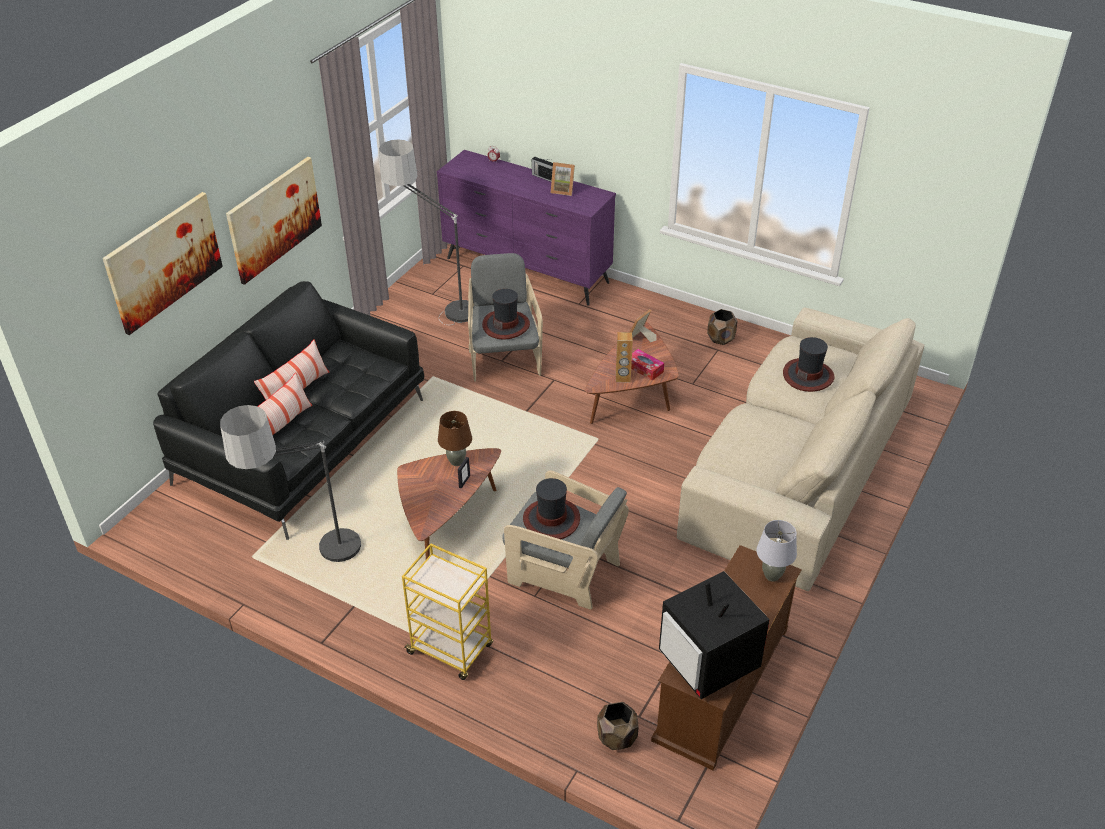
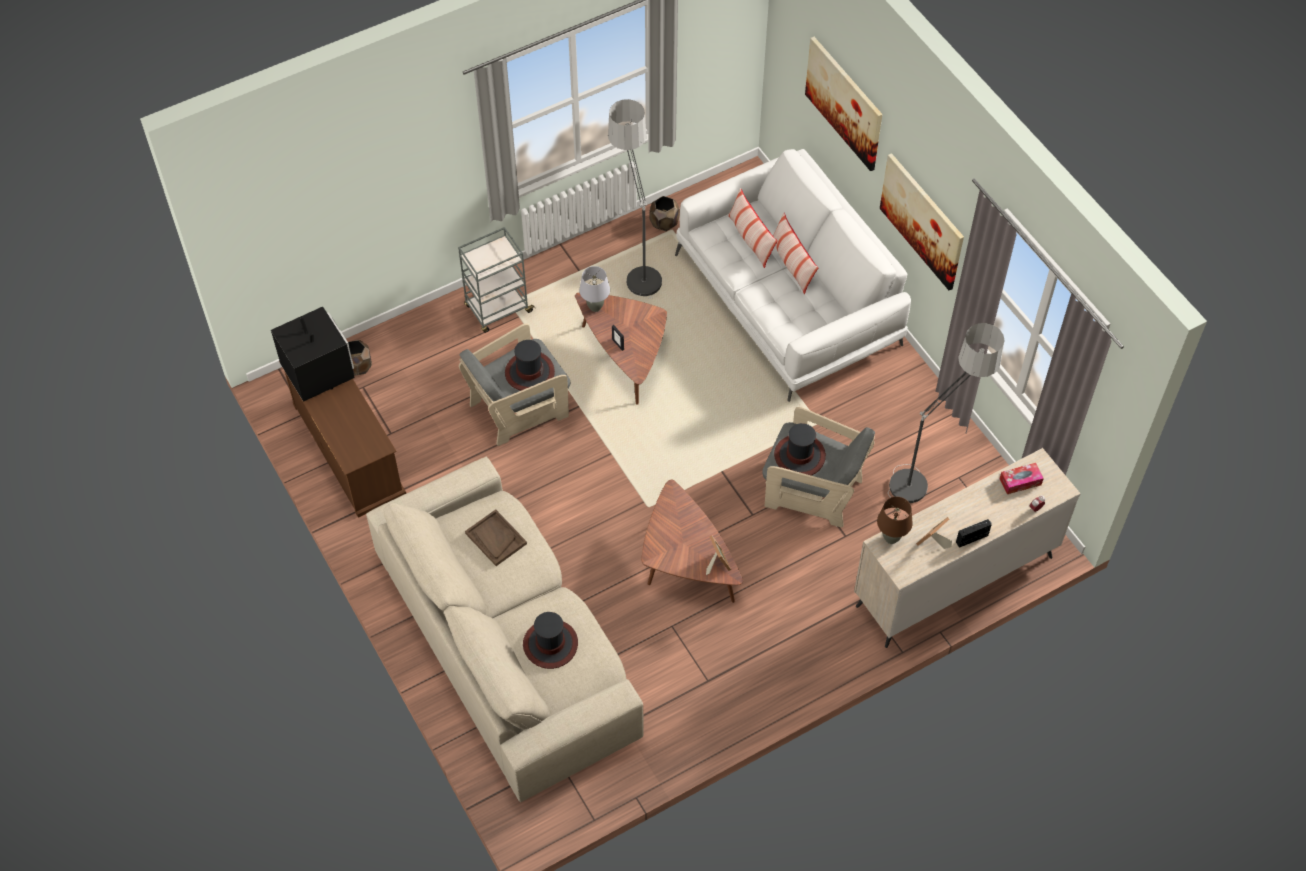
camera: 120 degrees right, 15 degrees up
black sofa [153,281,424,540] -> white sofa [675,149,911,402]
yellow cart [402,543,493,680] -> grey cart [458,227,535,333]
purple dresser [437,150,616,305] -> beige dresser [854,448,1081,648]
brown table lamp [438,411,472,466] -> brown table lamp moved to [877,497,913,544]
brown speaker [616,332,633,382] -> none
tissue box [631,349,664,381] -> tissue box moved to [999,463,1044,494]
television [659,571,770,699] -> television turned 60 degrees clockwise [271,307,355,402]
brown planter [707,309,737,345] -> brown planter moved to [649,196,680,231]
grey table lamp [756,520,797,582] -> grey table lamp moved to [579,266,610,312]
none -> brown tray [465,509,527,566]

